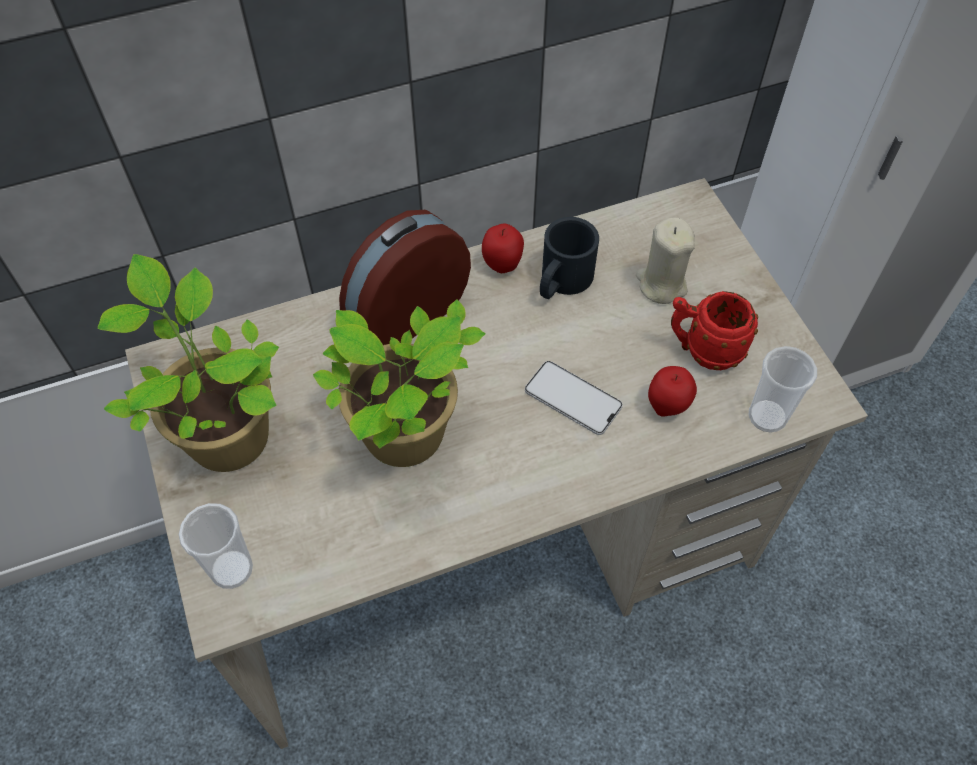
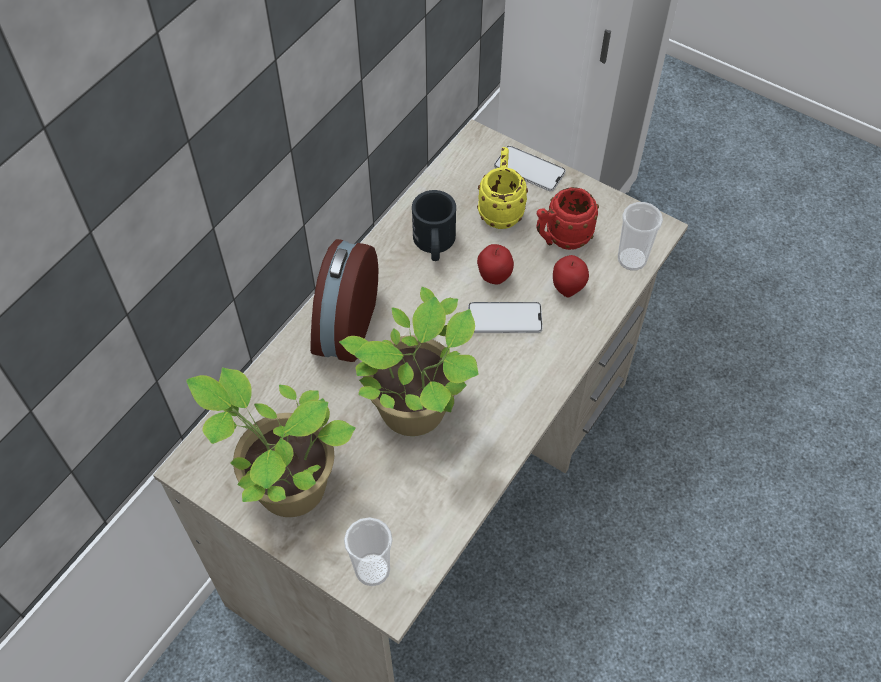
camera: 35 degrees left, 0 degrees up
apple [482,224,524,273] -> apple moved to [477,244,514,285]
beige candle [636,217,695,304] -> yellow mug [477,147,528,229]
none -> phone [494,146,566,191]

